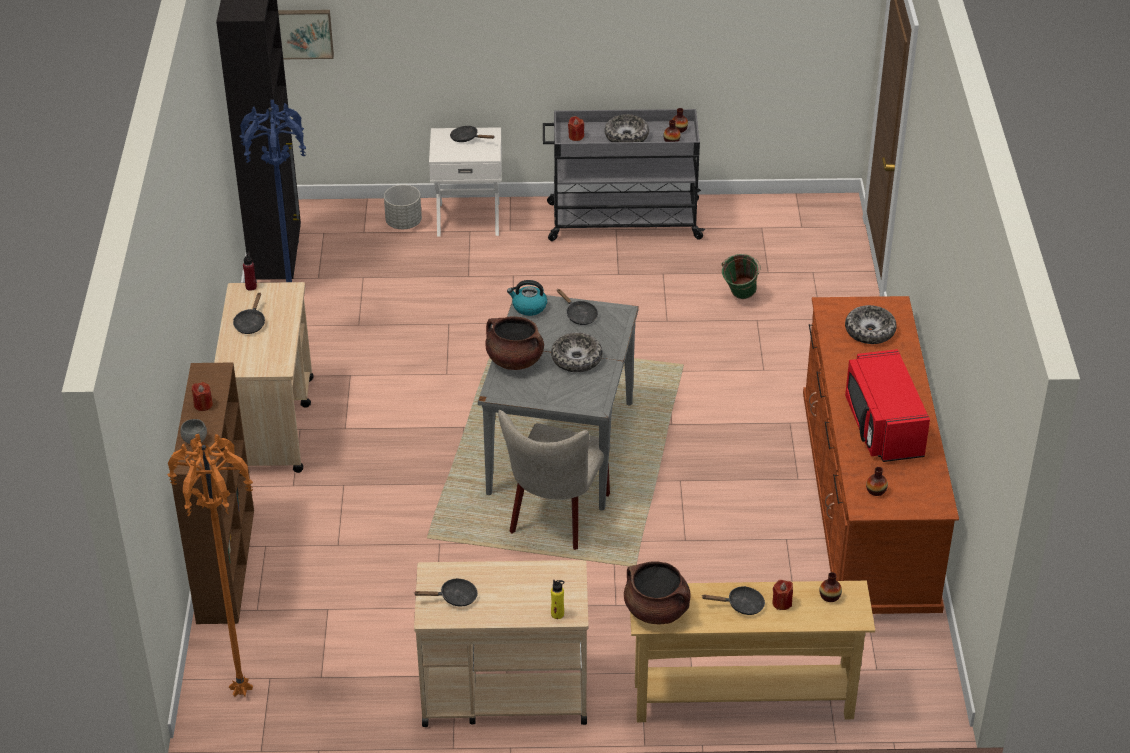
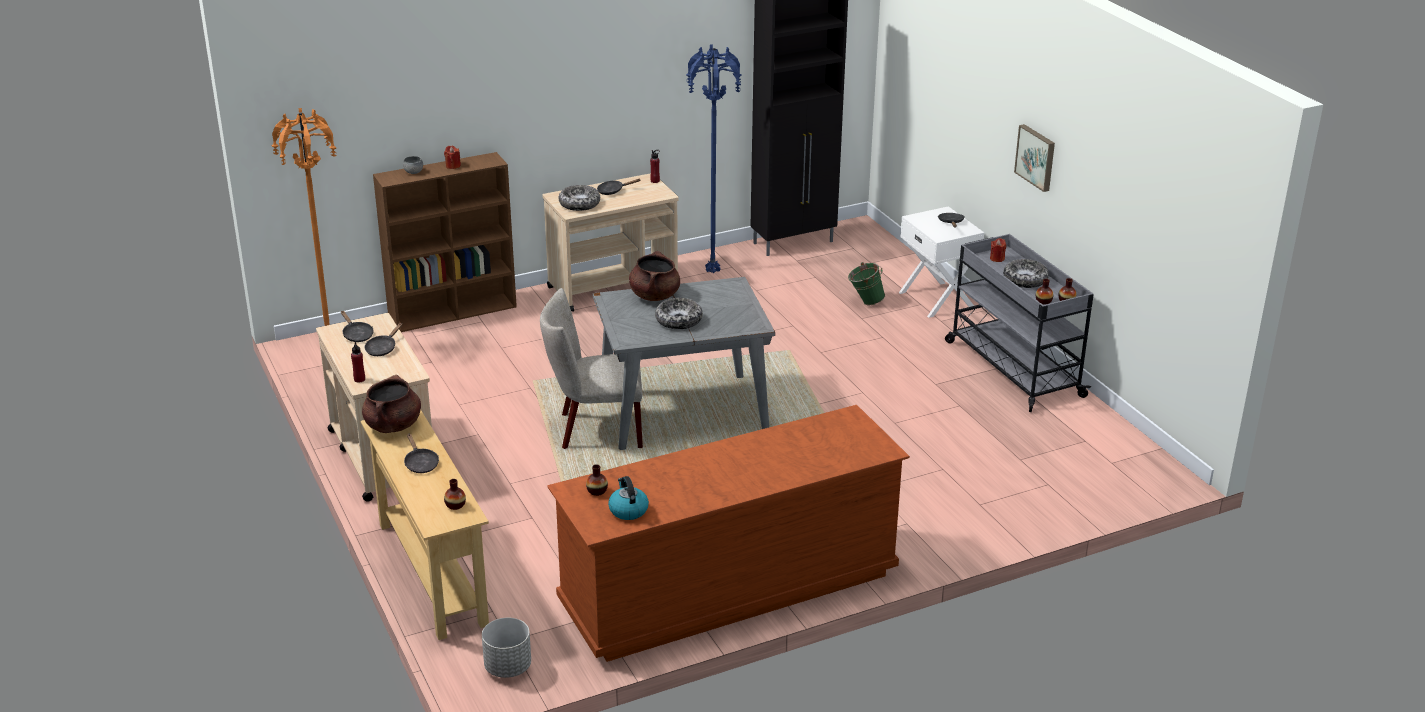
camera: 65 degrees right, 10 degrees down
picture [278,10,334,59] -> picture moved to [1014,124,1055,192]
grey planter [384,185,422,229] -> grey planter moved to [482,618,531,678]
kettle [507,280,547,316] -> kettle moved to [608,476,649,520]
yellow bottle [551,580,564,619] -> red bottle [351,342,365,383]
black frying pan [557,289,598,325] -> black frying pan moved to [365,323,402,356]
green bucket [721,254,760,299] -> green bucket moved to [848,262,885,305]
red candle [772,580,793,610] -> none
bowl [845,305,897,344] -> bowl moved to [559,185,600,211]
red microwave [845,349,930,462] -> none

